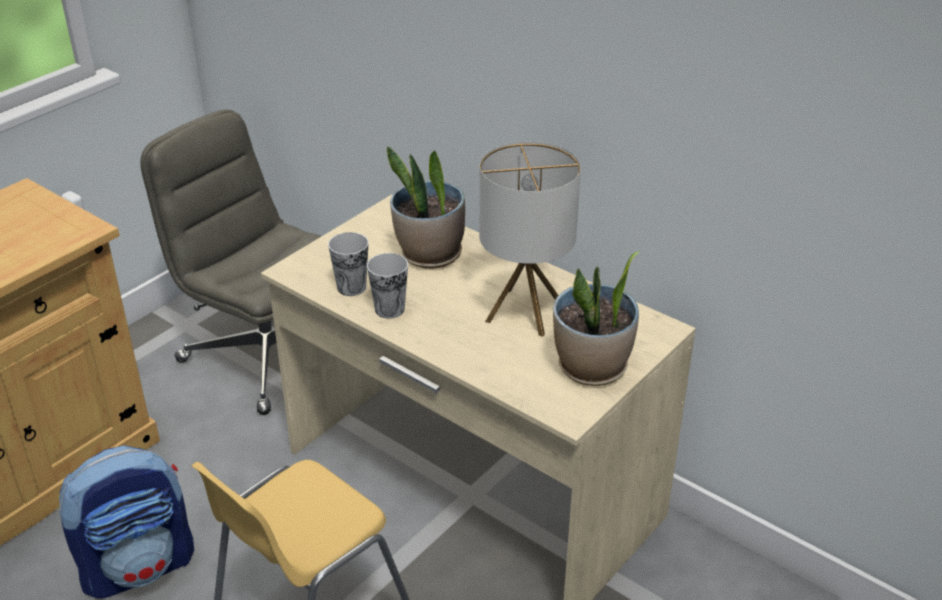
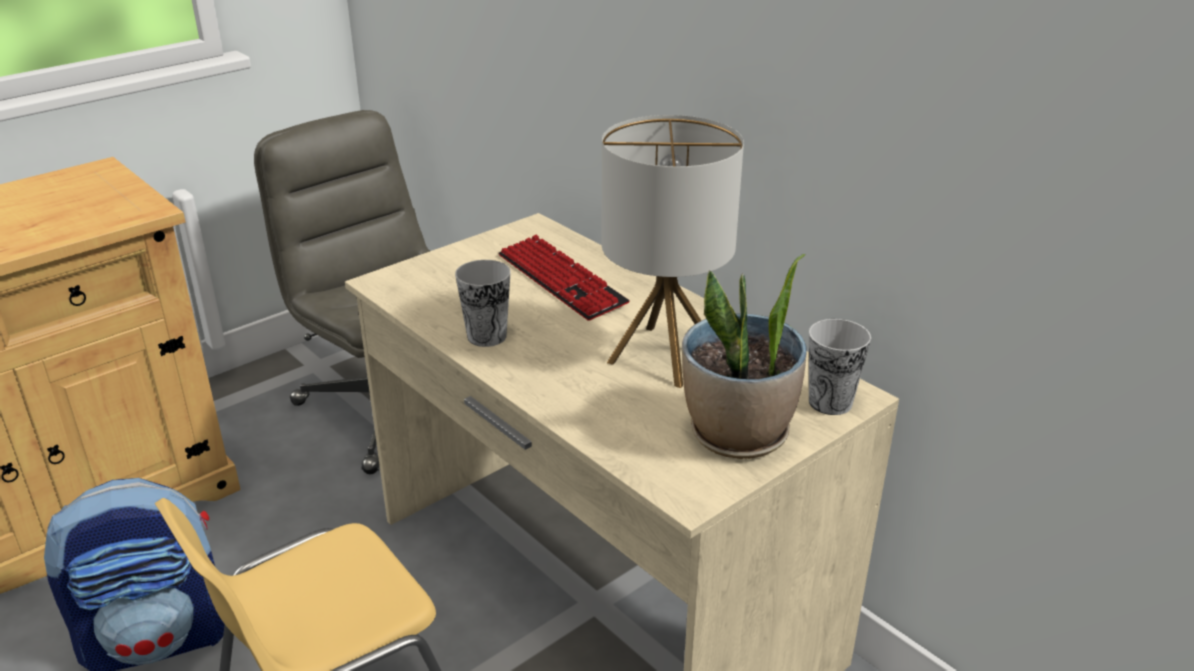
camera: 10 degrees right, 5 degrees down
cup [328,232,369,296] -> cup moved to [809,319,871,415]
potted plant [387,146,465,269] -> keyboard [498,235,630,321]

